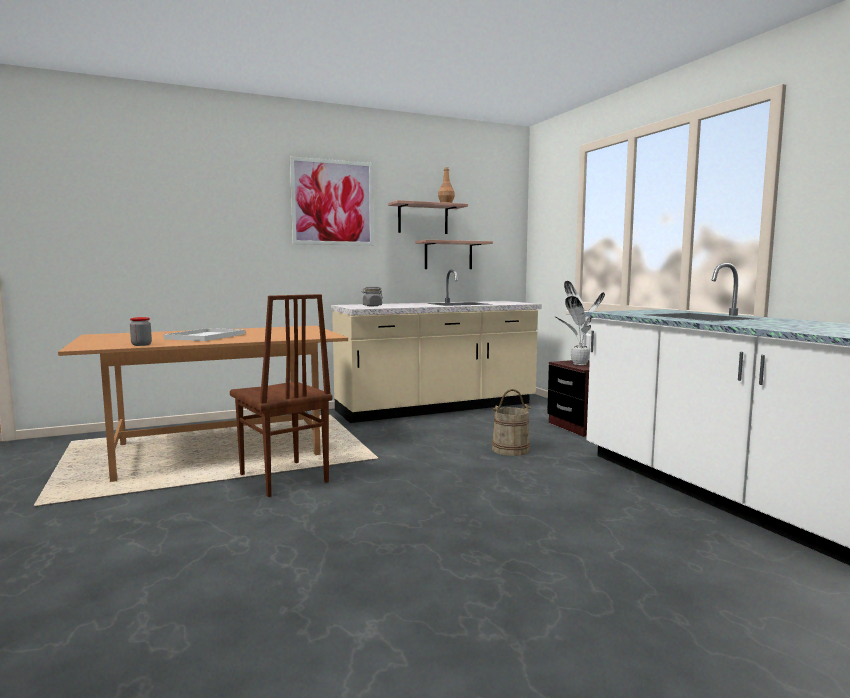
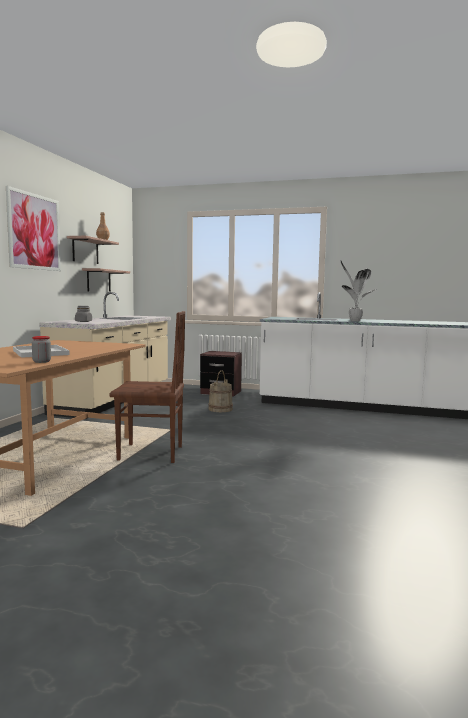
camera: 50 degrees left, 0 degrees up
potted plant [554,281,605,365] -> potted plant moved to [341,261,376,321]

